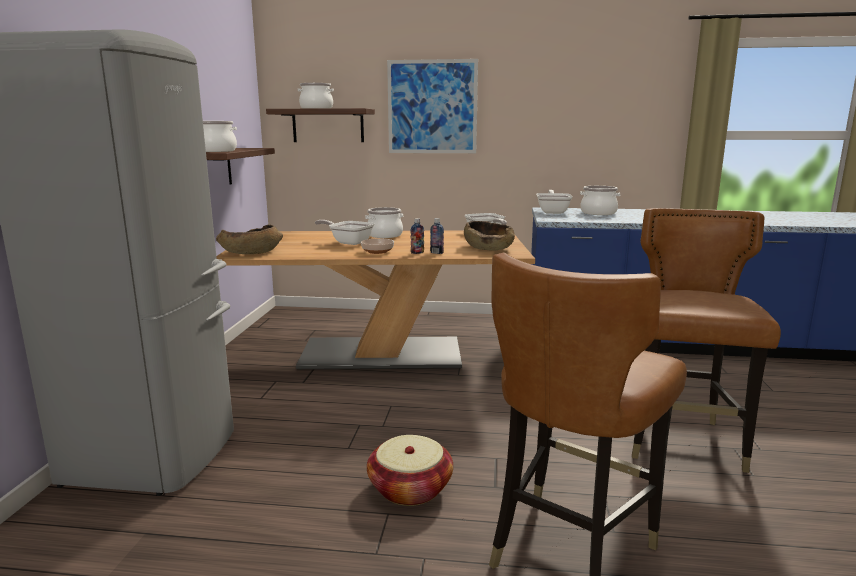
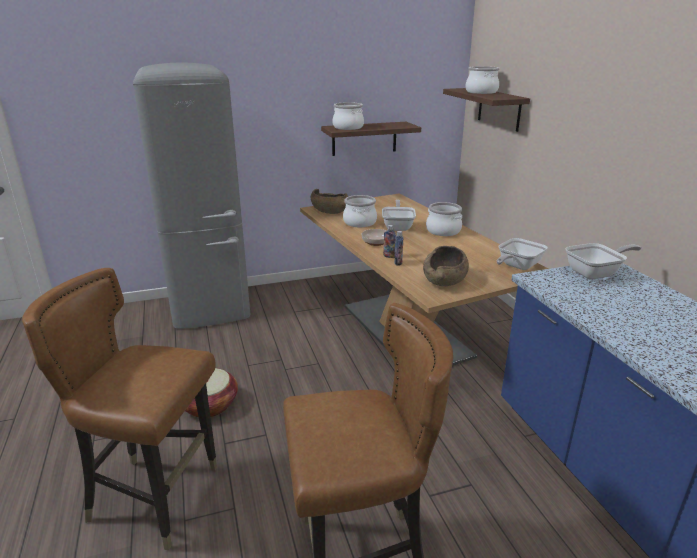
camera: 65 degrees right, 10 degrees up
picture [387,59,478,153] -> none
cooking pot [580,186,620,215] -> cooking pot moved to [343,195,377,227]

